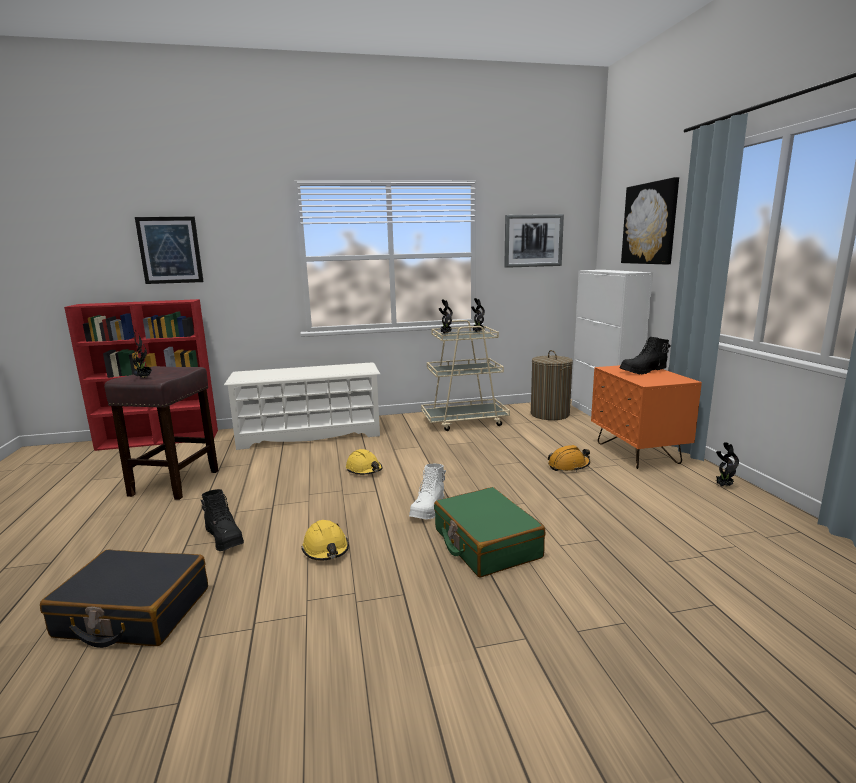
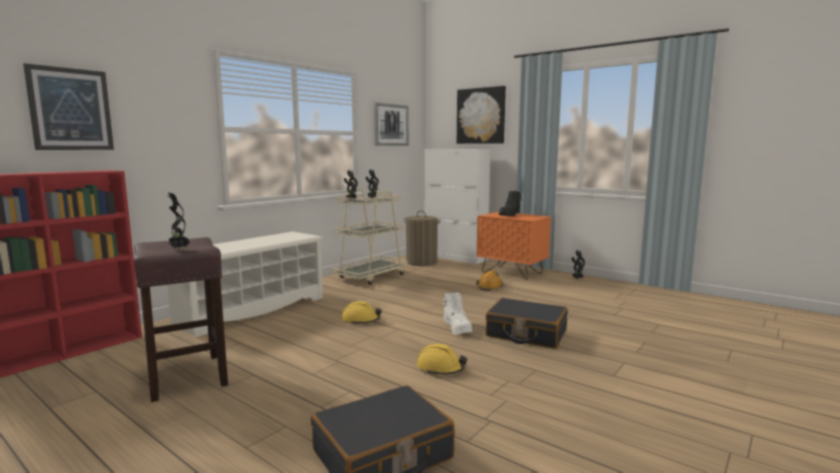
camera: 40 degrees left, 5 degrees down
black boot [201,489,244,551] -> none
green suitcase [434,487,546,577] -> black suitcase [485,298,568,349]

